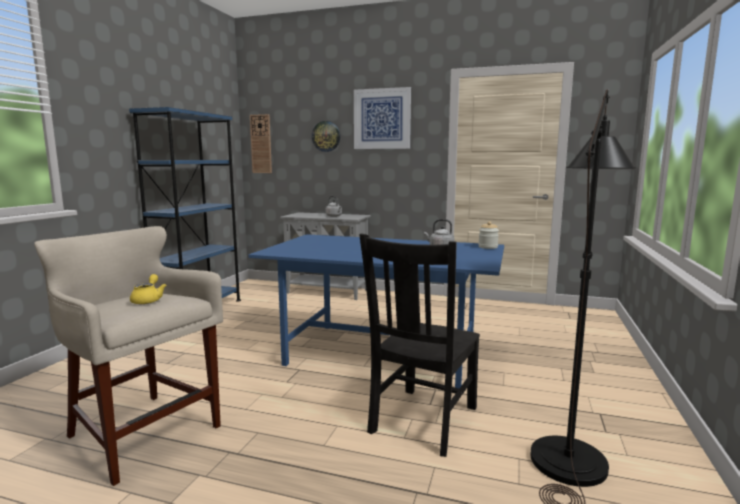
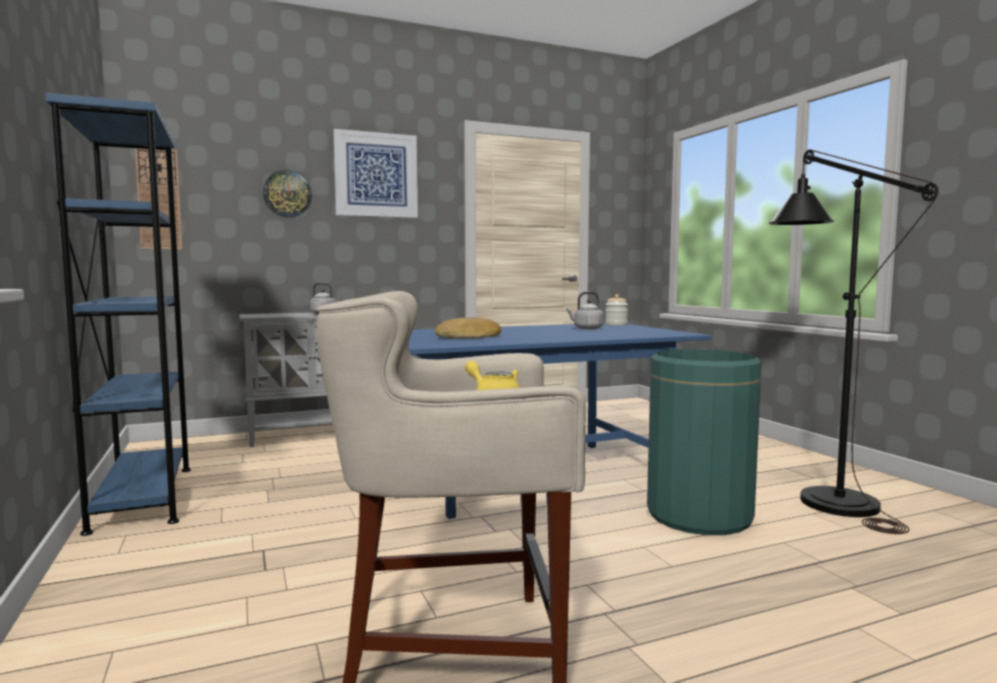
camera: 40 degrees left, 5 degrees down
black chair [359,233,480,457] -> green trash can [647,349,762,535]
none -> bread [435,317,501,338]

